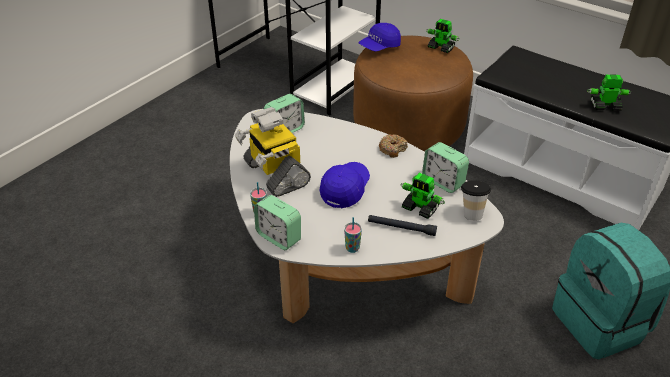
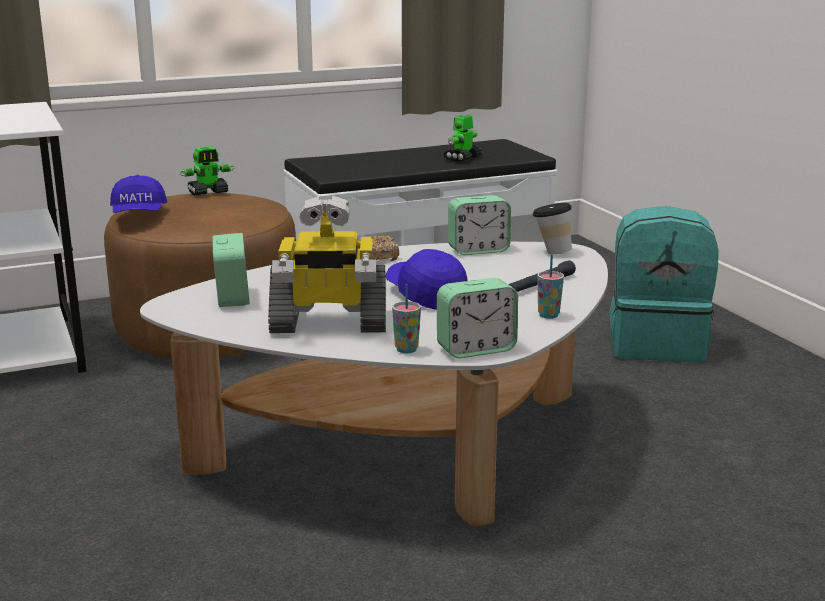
camera: 60 degrees left, 20 degrees down
toy robot [401,173,445,219] -> none

